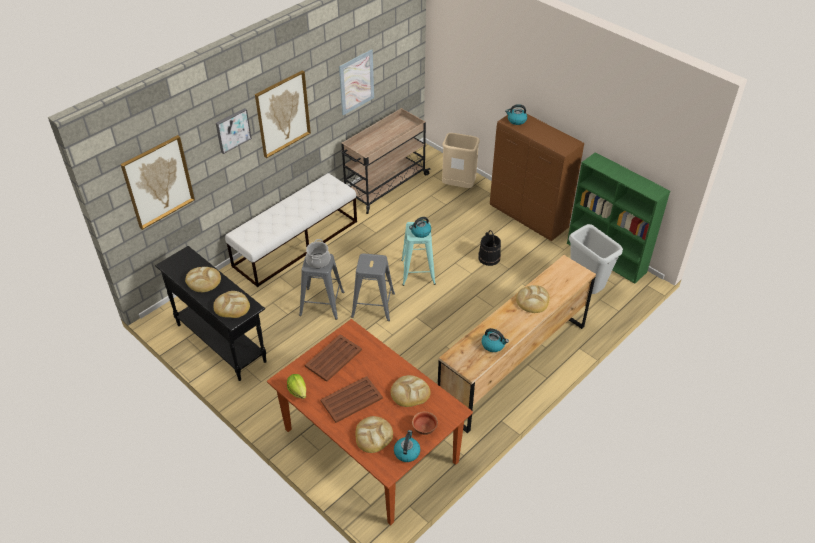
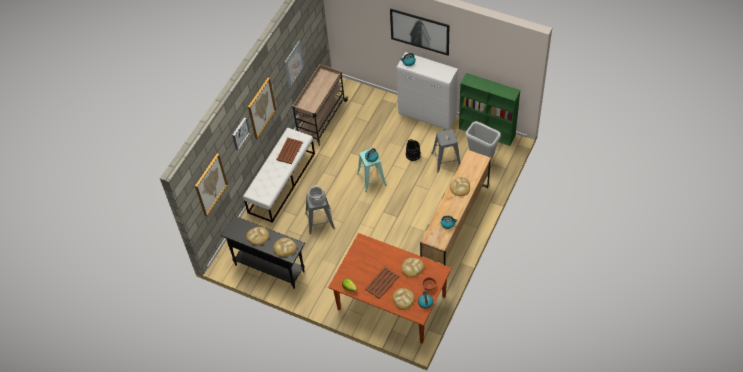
camera: 15 degrees left, 10 degrees up
brown tray [305,334,362,382] -> brown tray moved to [276,138,303,164]
grey stool [351,253,395,321] -> grey stool moved to [431,129,461,172]
beige trash can [442,133,480,188] -> none
brown cabinet [490,114,584,241] -> white cabinet [397,52,458,130]
none -> picture [390,8,449,56]

